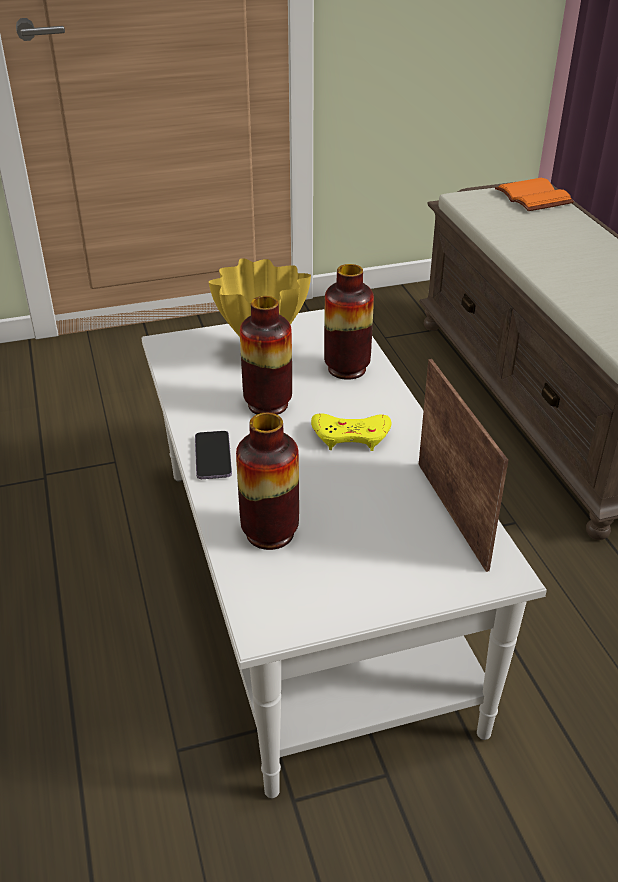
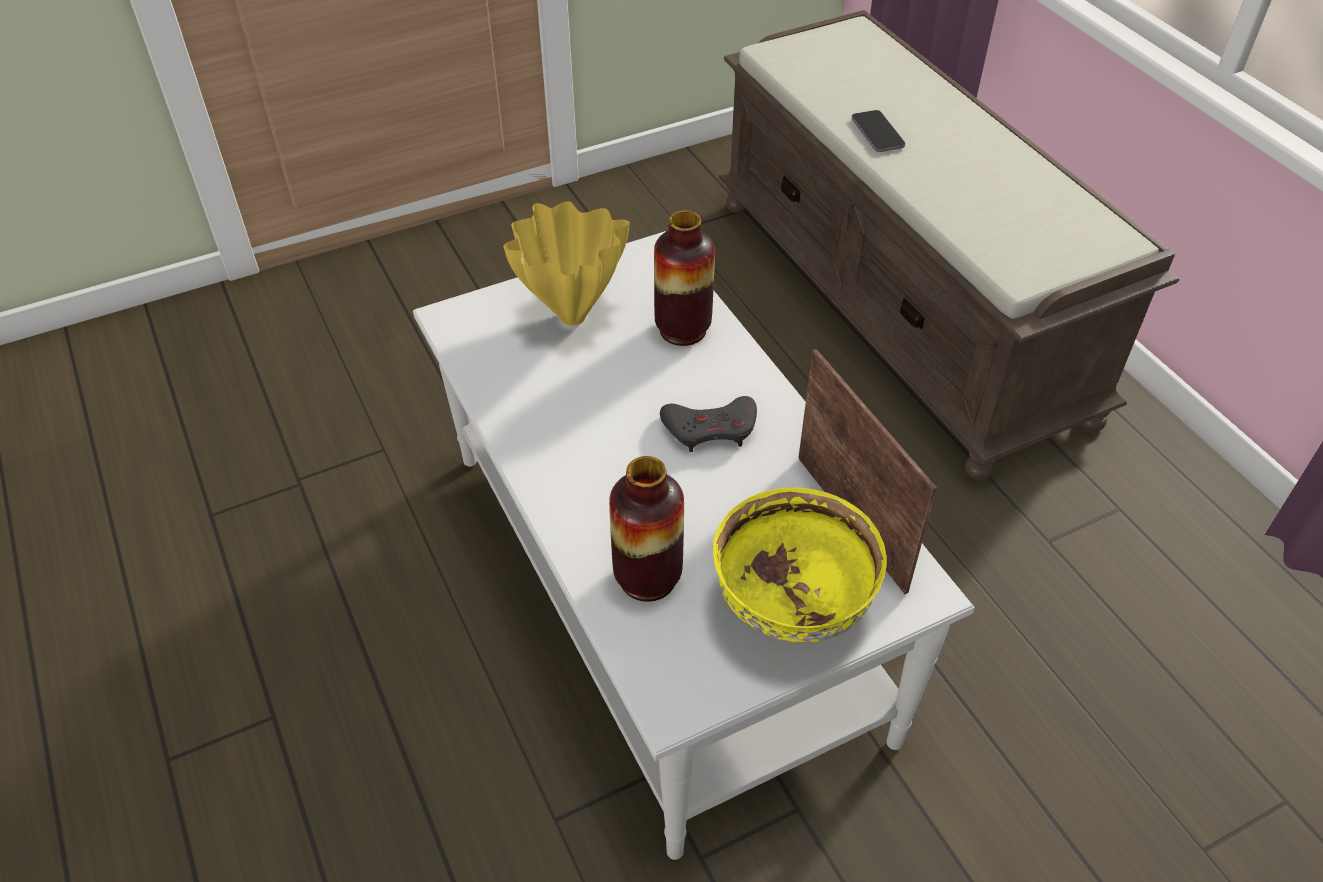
camera: 10 degrees left, 10 degrees up
phone [195,431,232,479] -> phone moved to [852,110,905,152]
vase [240,296,292,415] -> none
yellow game controller [311,413,391,451] -> grey game controller [660,396,757,452]
orange book [495,178,574,211] -> none
none -> yellow bowl [713,488,887,643]

